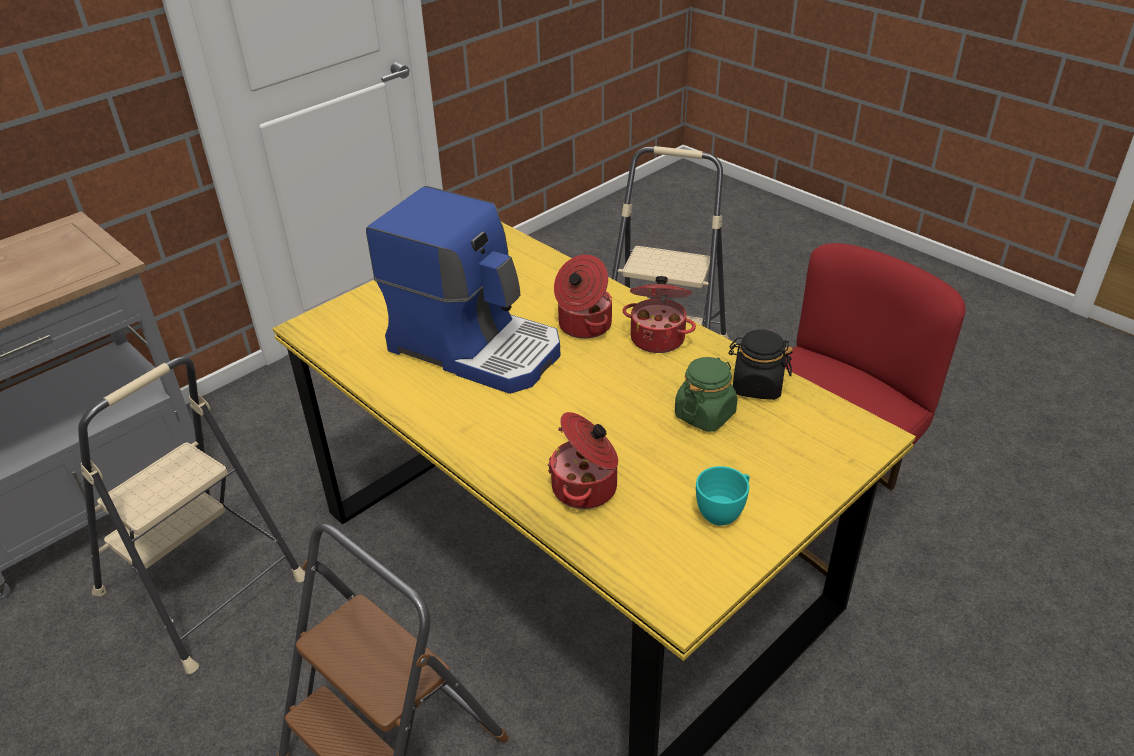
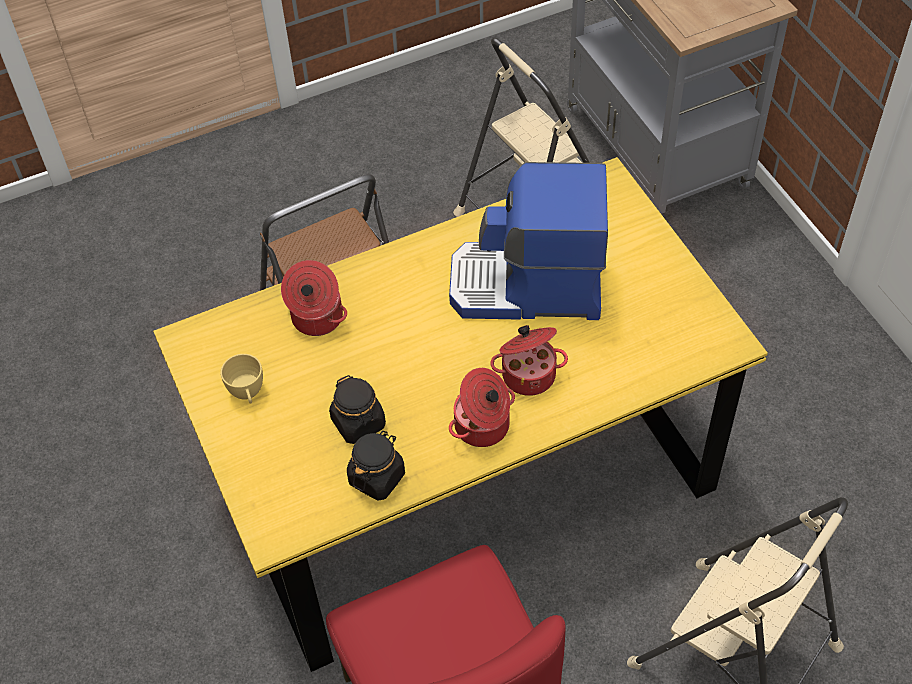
camera: 110 degrees right, 15 degrees up
coffee machine [366,186,561,394] -> coffee machine turned 45 degrees clockwise [449,162,608,320]
green jar [675,357,737,432] -> black jar [329,375,386,444]
turquoise cup [696,466,750,526] -> yellow cup [220,354,263,404]

